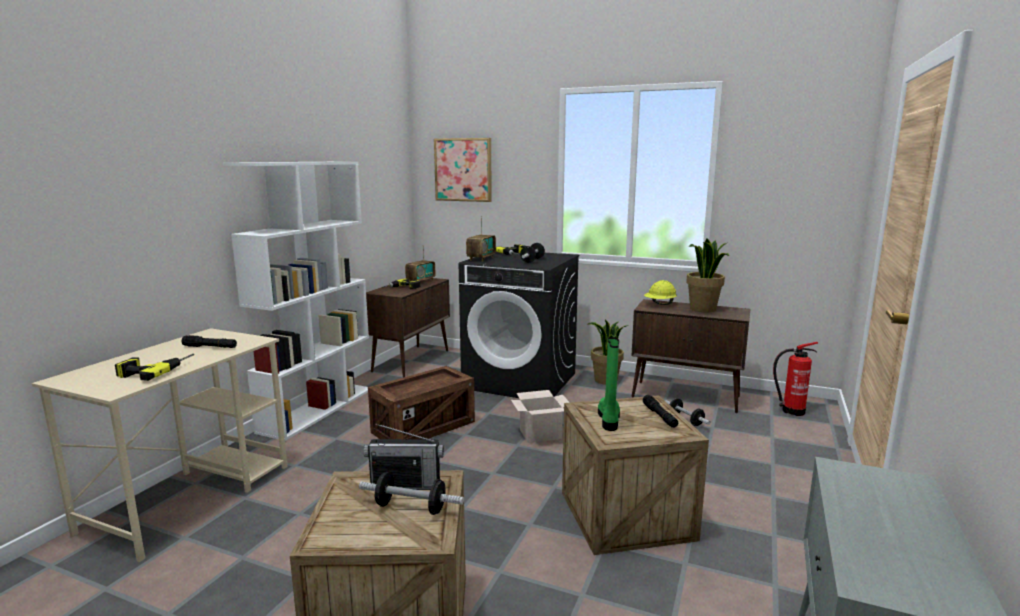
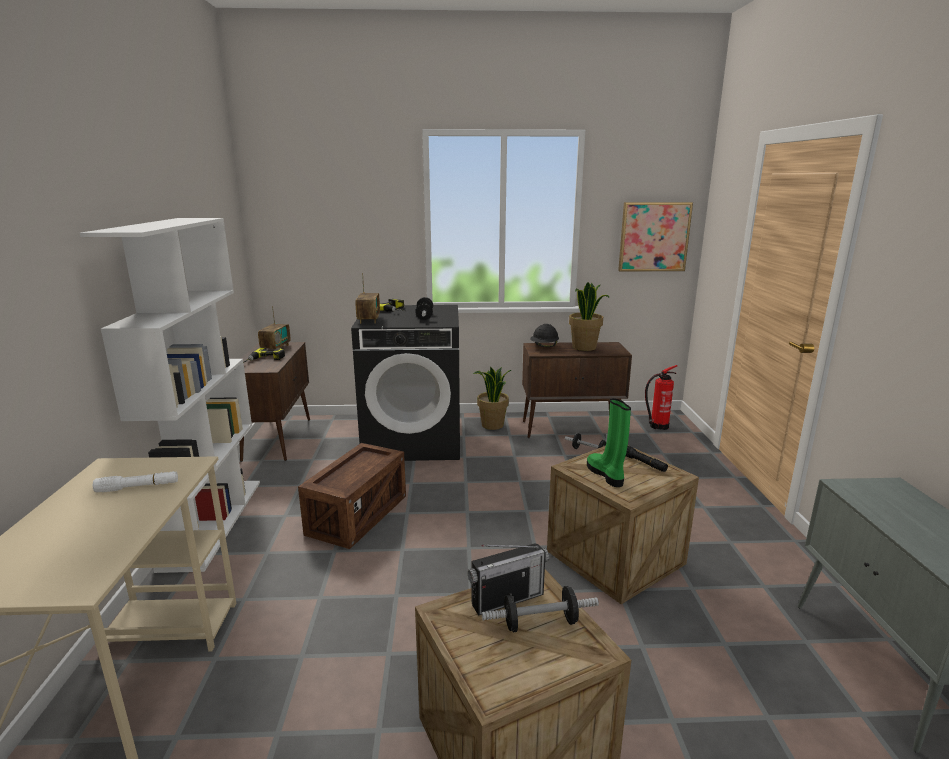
camera: 25 degrees left, 5 degrees up
power drill [115,354,194,381] -> none
black flashlight [181,335,237,348] -> white flashlight [93,471,178,492]
picture [434,138,492,202] -> picture moved to [618,202,693,272]
cardboard box [511,390,570,443] -> none
yellow hard hat [644,280,677,305] -> black hard hat [530,324,559,347]

